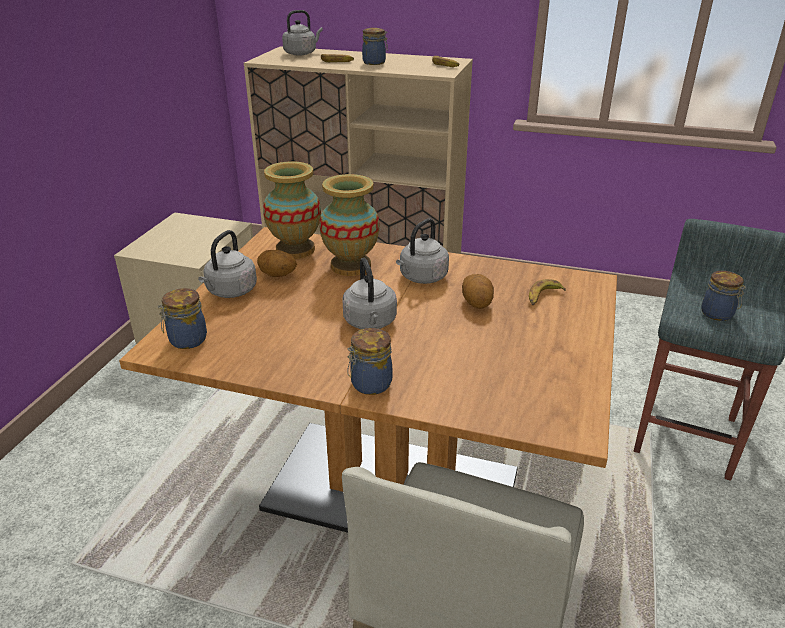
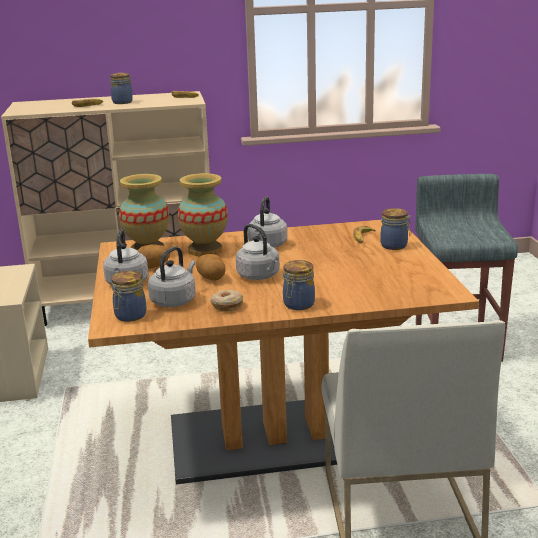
camera: 25 degrees left, 10 degrees down
grey kettle [282,10,323,56] -> grey kettle moved to [148,246,196,307]
potato [462,274,494,309] -> potato moved to [196,254,226,281]
jar [701,271,746,321] -> jar moved to [380,208,411,250]
none -> donut [210,290,243,312]

